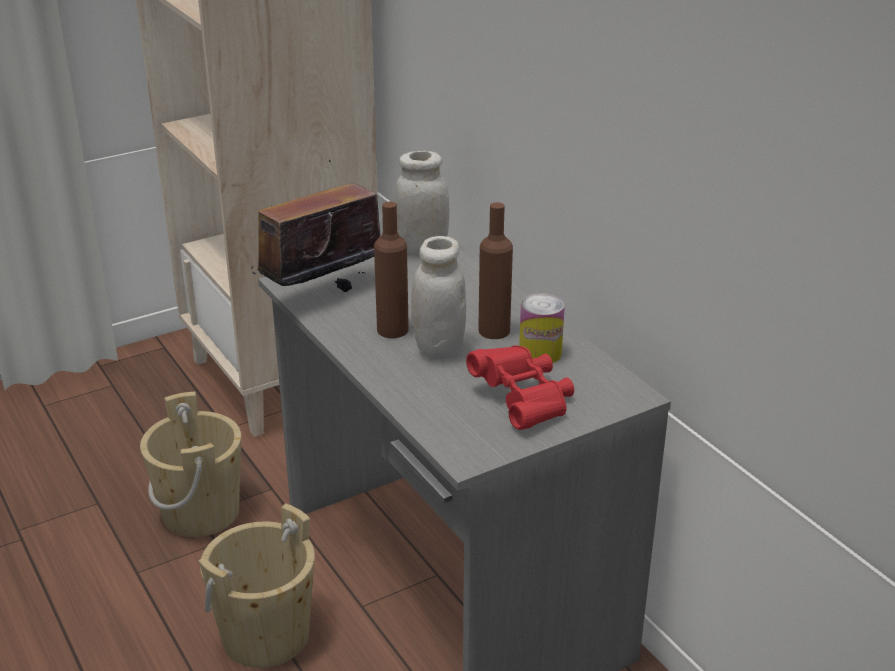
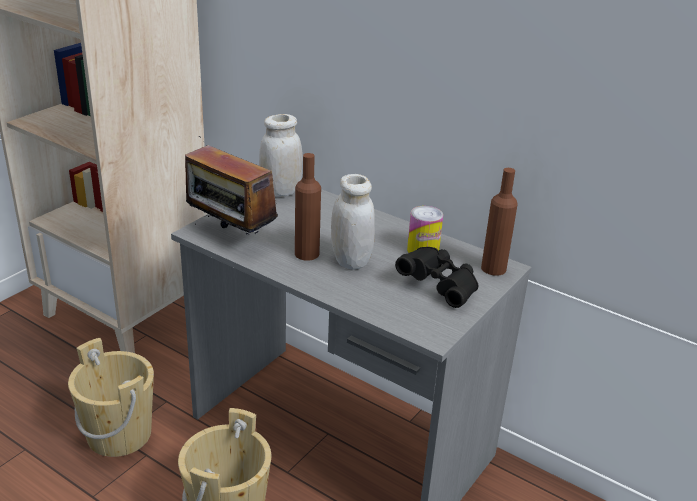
camera: 25 degrees left, 0 degrees up
radio [251,160,380,292] -> radio turned 75 degrees counterclockwise [185,136,278,235]
red binoculars [466,345,574,430] -> black binoculars [395,247,478,308]
brown bottle [478,202,513,339] -> brown bottle moved to [481,168,518,276]

